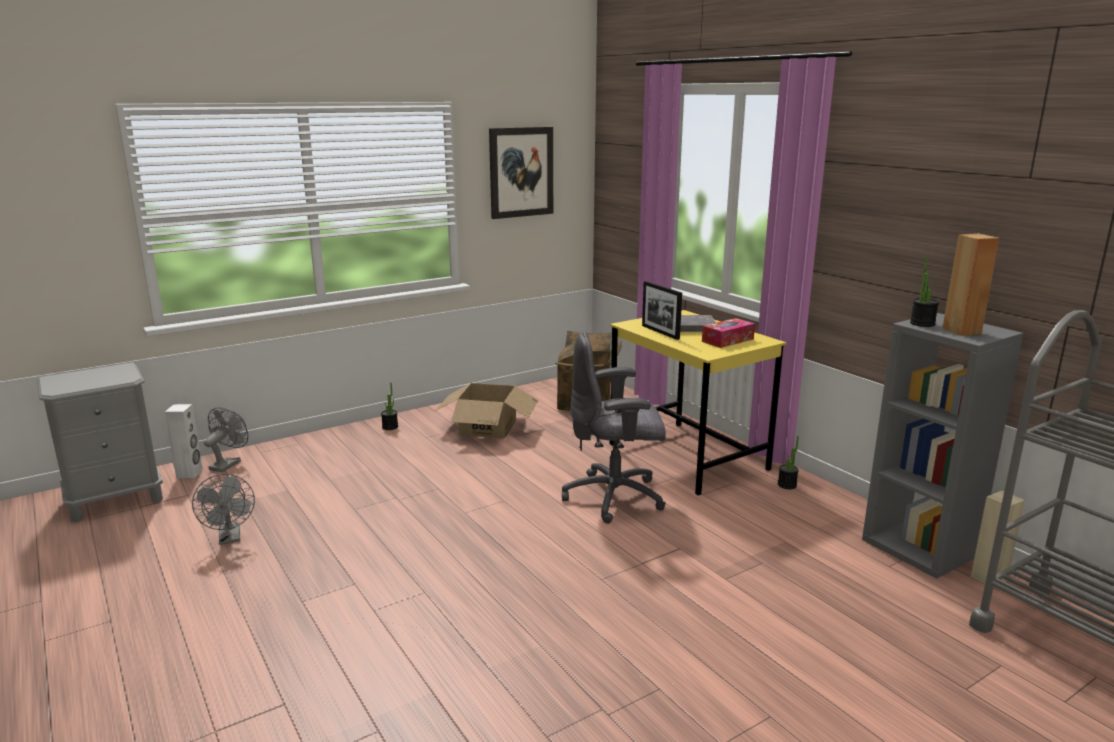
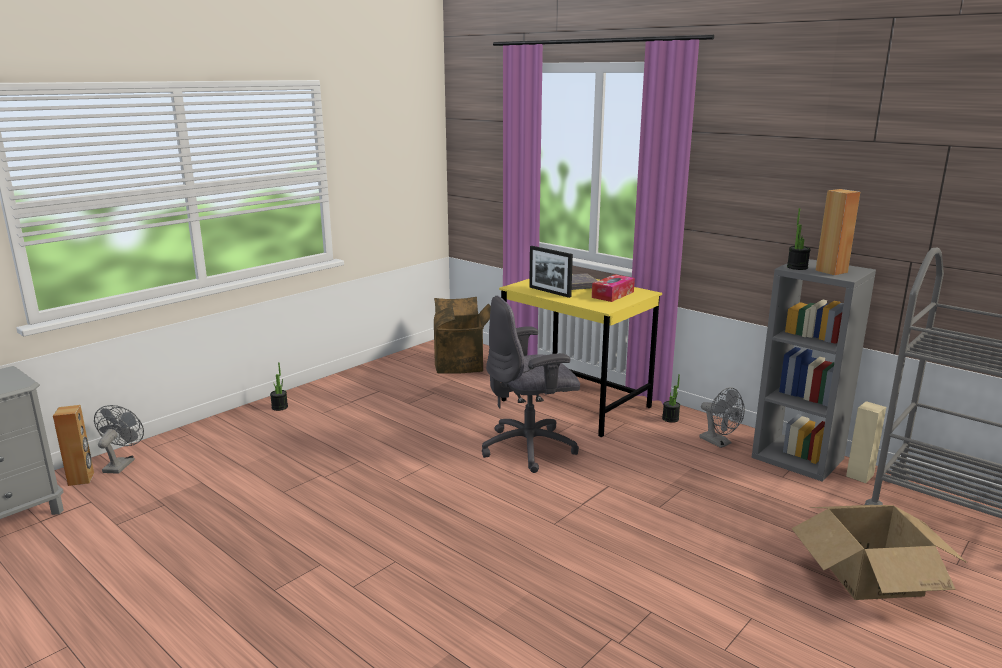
camera: 15 degrees left, 0 degrees up
white speaker [165,404,203,478] -> brown speaker [53,405,94,486]
grey fan [192,474,255,545] -> grey fan moved to [700,387,745,448]
cardboard box [435,383,538,439] -> cardboard box moved to [792,505,967,600]
picture [489,127,553,219] -> none

